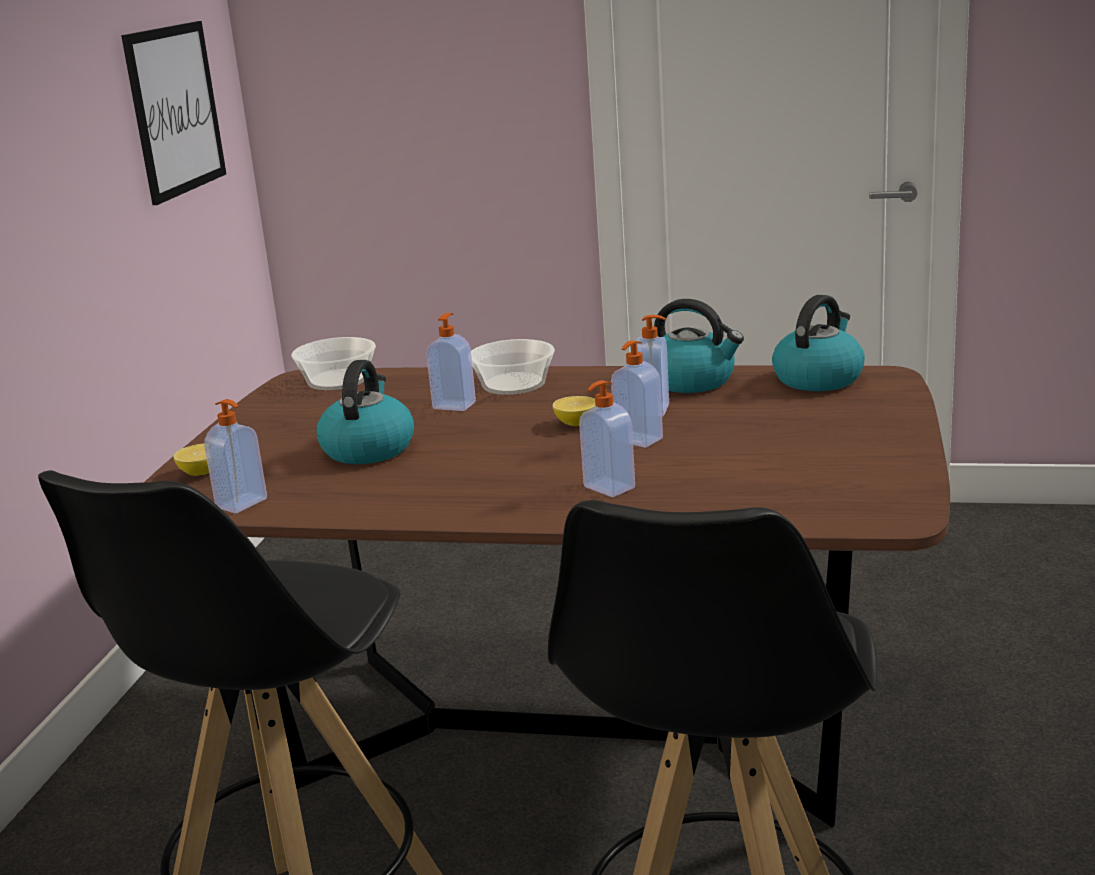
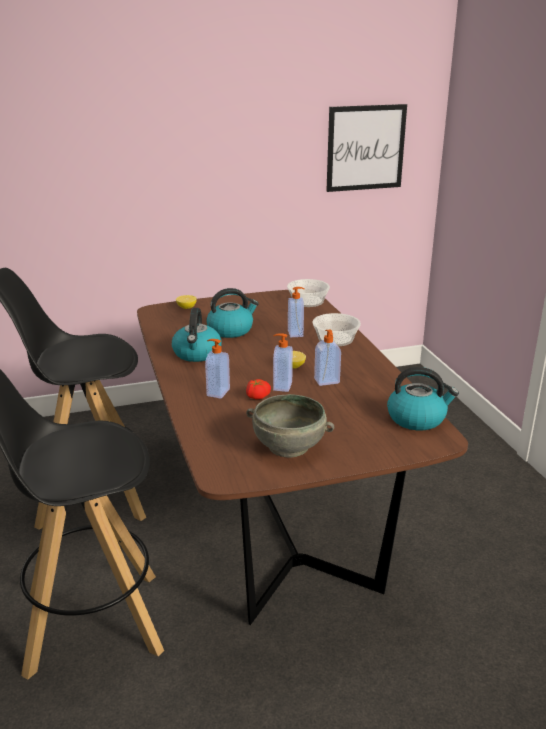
camera: 60 degrees right, 5 degrees up
soap dispenser [204,399,267,513] -> none
kettle [654,299,744,393] -> kettle moved to [172,308,222,362]
none -> tomato [246,379,271,400]
none -> grey bowl [246,394,334,458]

